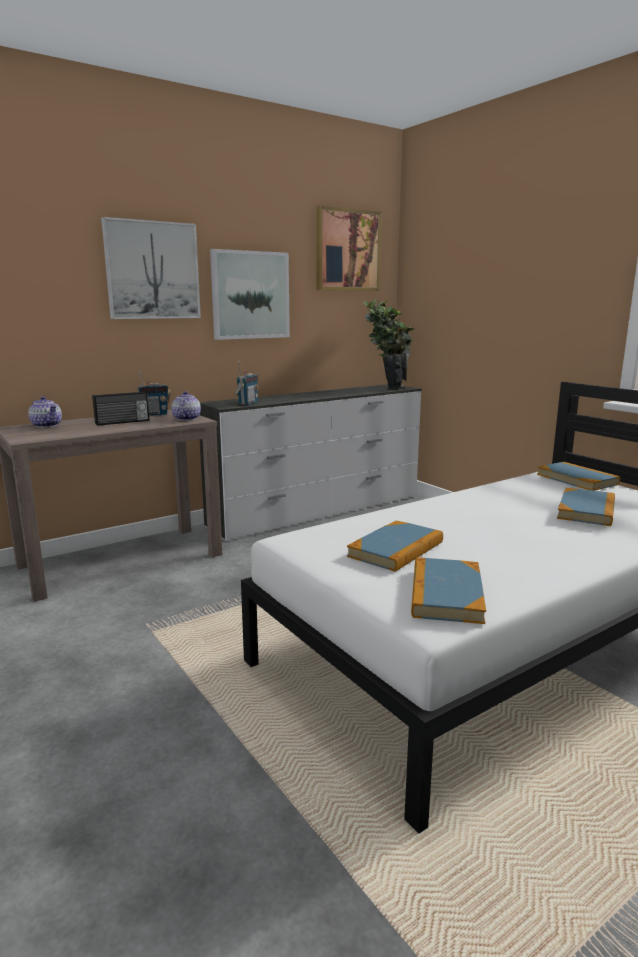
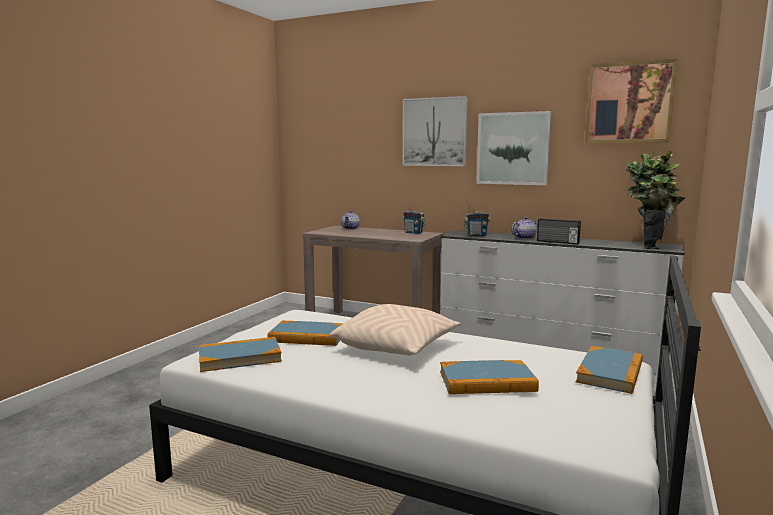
camera: 60 degrees right, 5 degrees down
radio [92,391,149,426] -> radio moved to [537,218,581,245]
teapot [171,391,201,421] -> teapot moved to [511,217,538,239]
none -> beige pillow [329,304,462,356]

